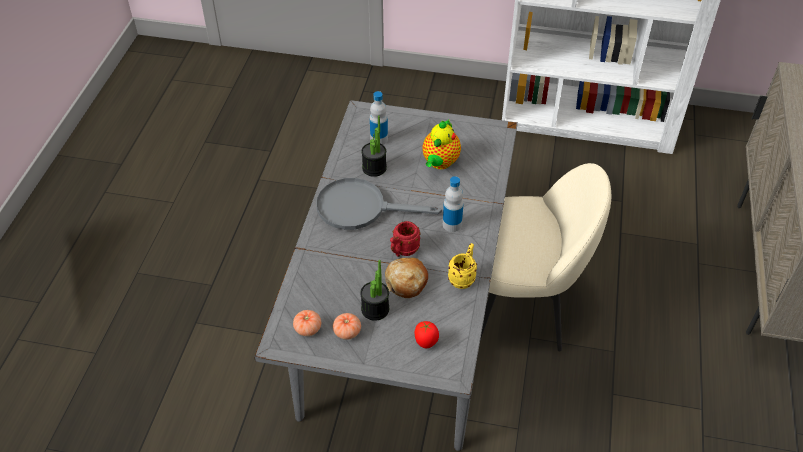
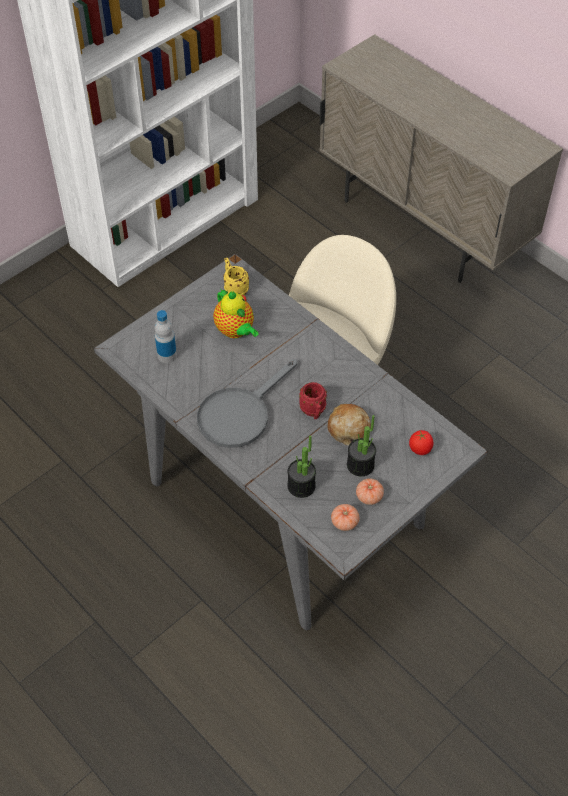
camera: 55 degrees left, 5 degrees up
potted plant [361,115,387,177] -> potted plant moved to [287,435,316,498]
bottle [443,176,463,232] -> none
yellow mug [448,243,477,289] -> yellow mug moved to [223,258,249,295]

